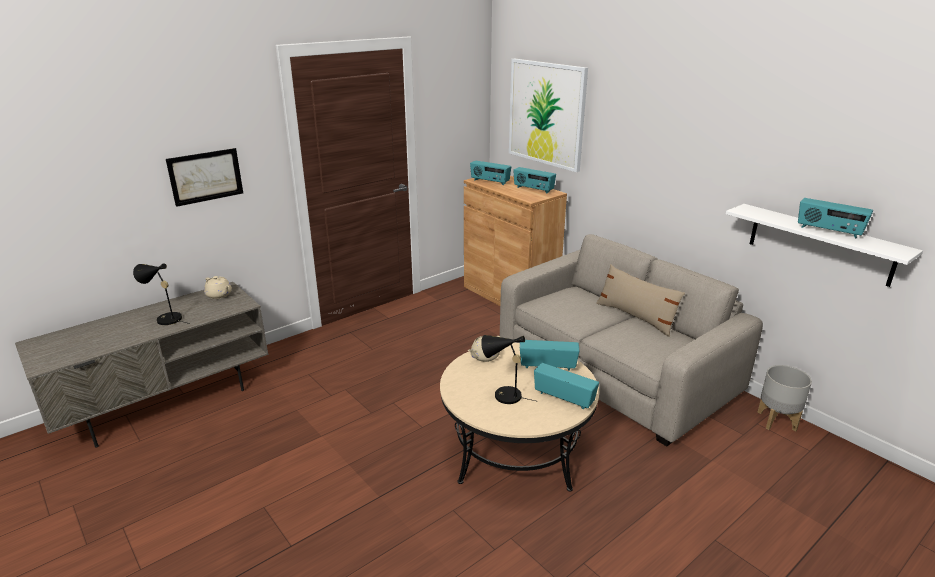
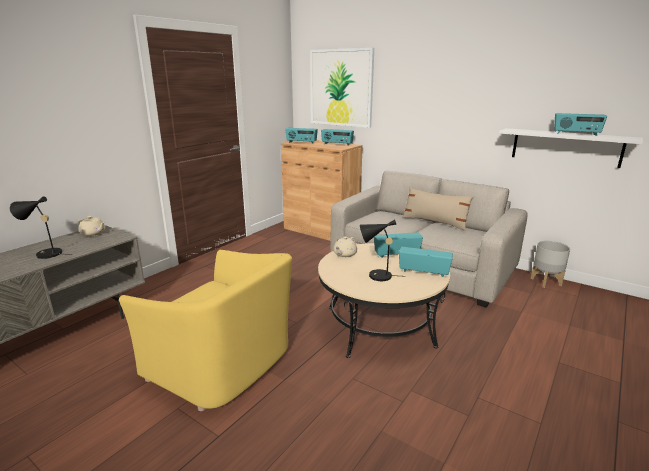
camera: 15 degrees left, 5 degrees down
picture [166,148,243,207] -> none
none -> yellow armchair [119,250,292,411]

